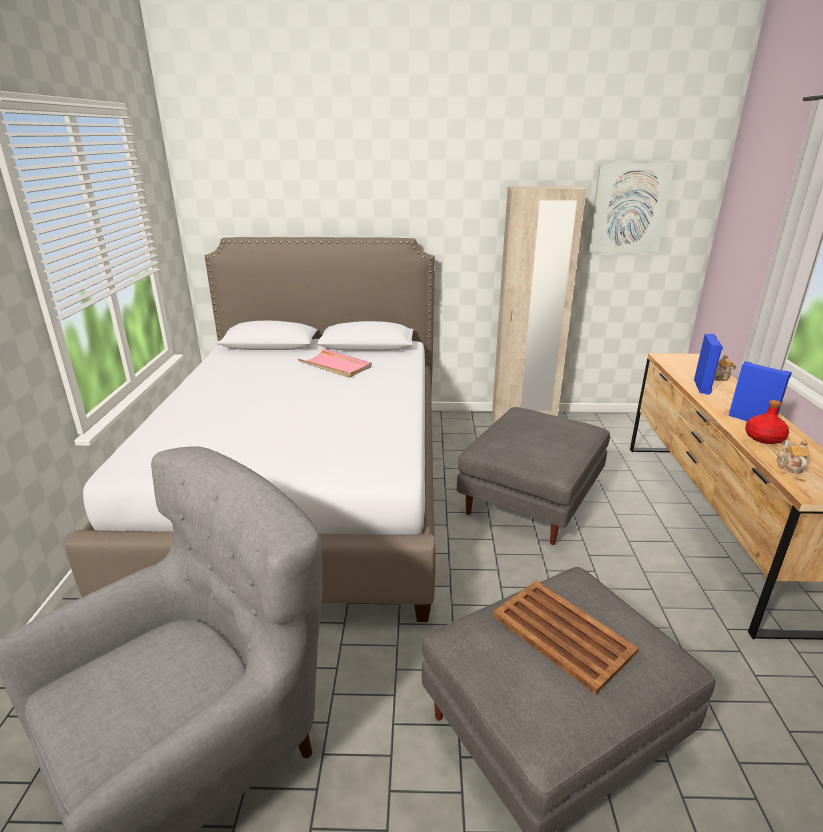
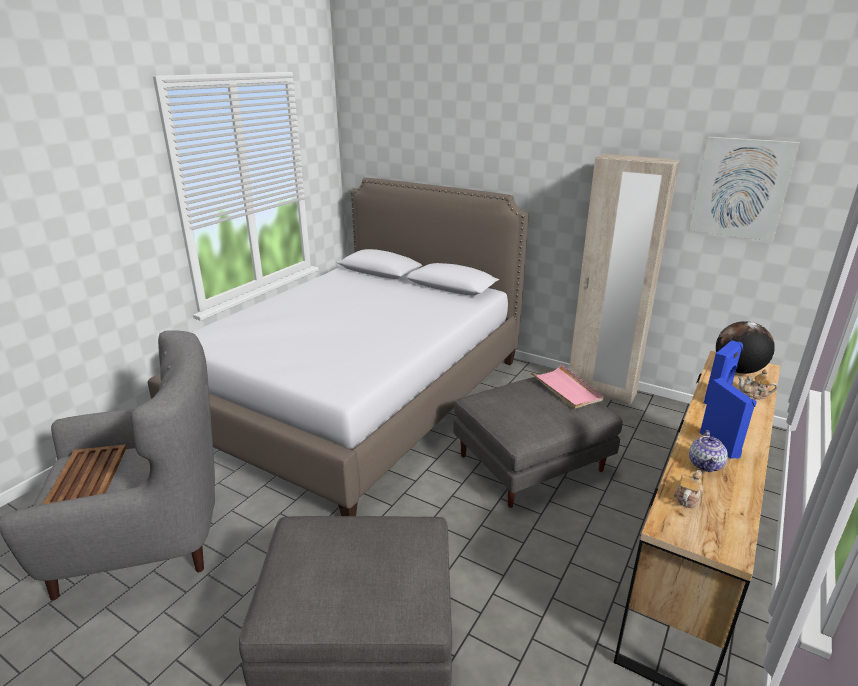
camera: 30 degrees right, 0 degrees up
pink tray [298,348,372,378] -> pink tray moved to [530,364,604,409]
brown tray [493,581,638,695] -> brown tray moved to [42,445,126,505]
red bottle [745,400,789,444] -> teapot [689,430,728,472]
none -> globe [716,321,775,374]

